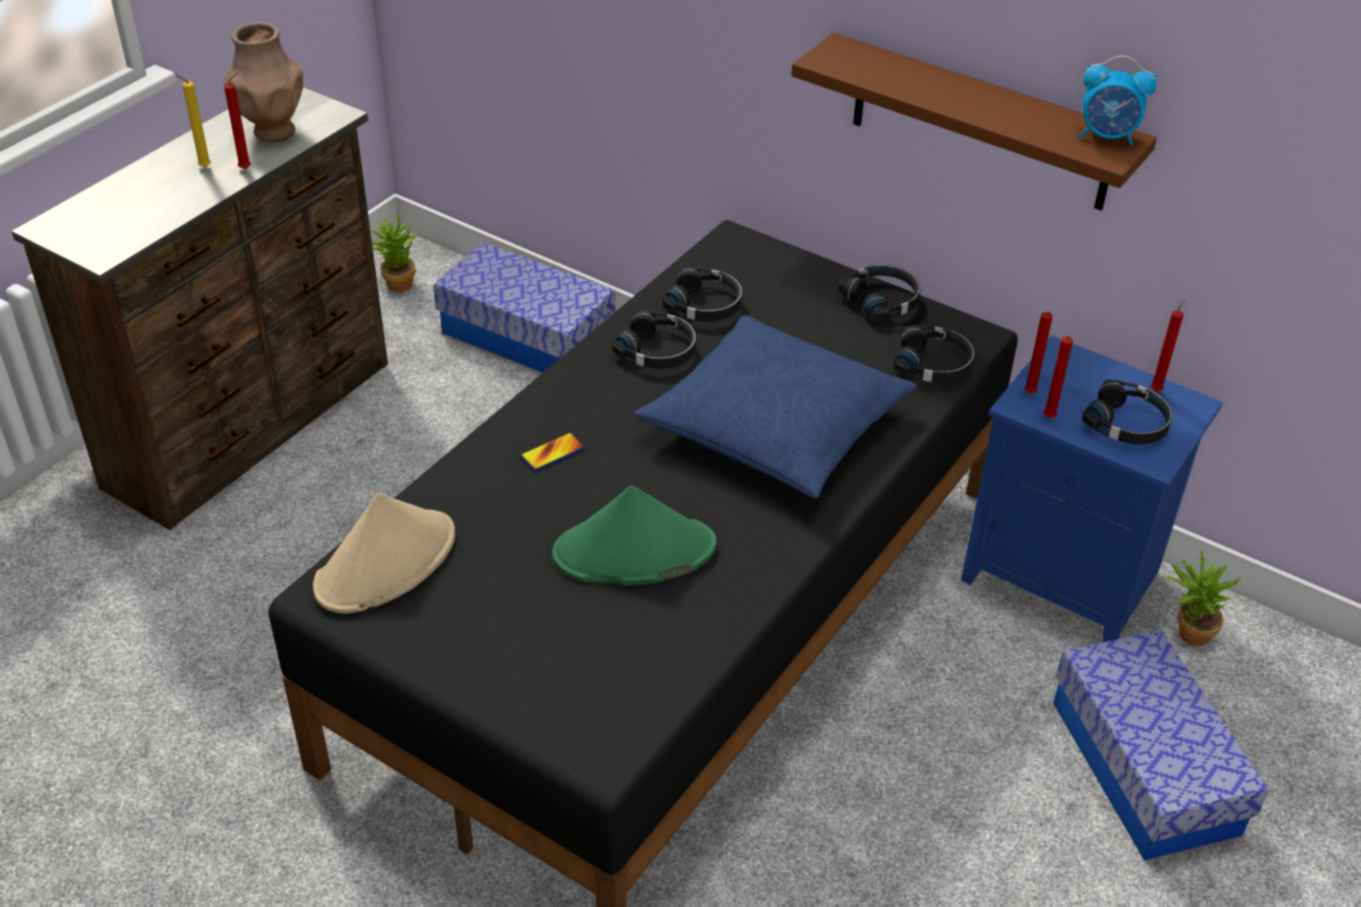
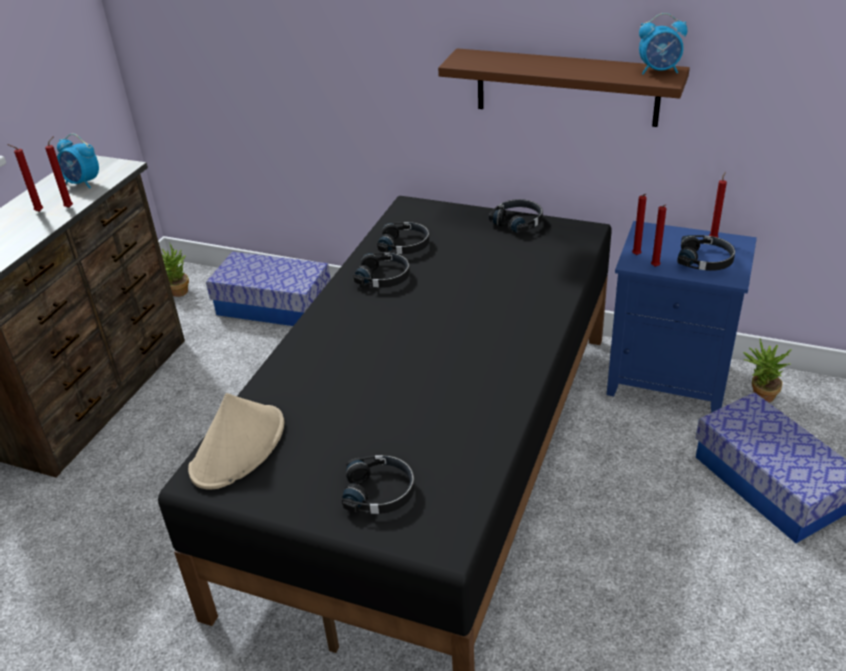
camera: 10 degrees left, 5 degrees down
yellow candle [175,74,211,168] -> red candle [7,144,43,212]
brown vase [224,22,303,142] -> alarm clock [57,134,99,189]
phone [521,432,585,471] -> none
green hat [552,486,717,585] -> none
blue pillow [635,315,917,498] -> none
black headphones [893,325,975,383] -> black headphones moved to [342,455,415,514]

